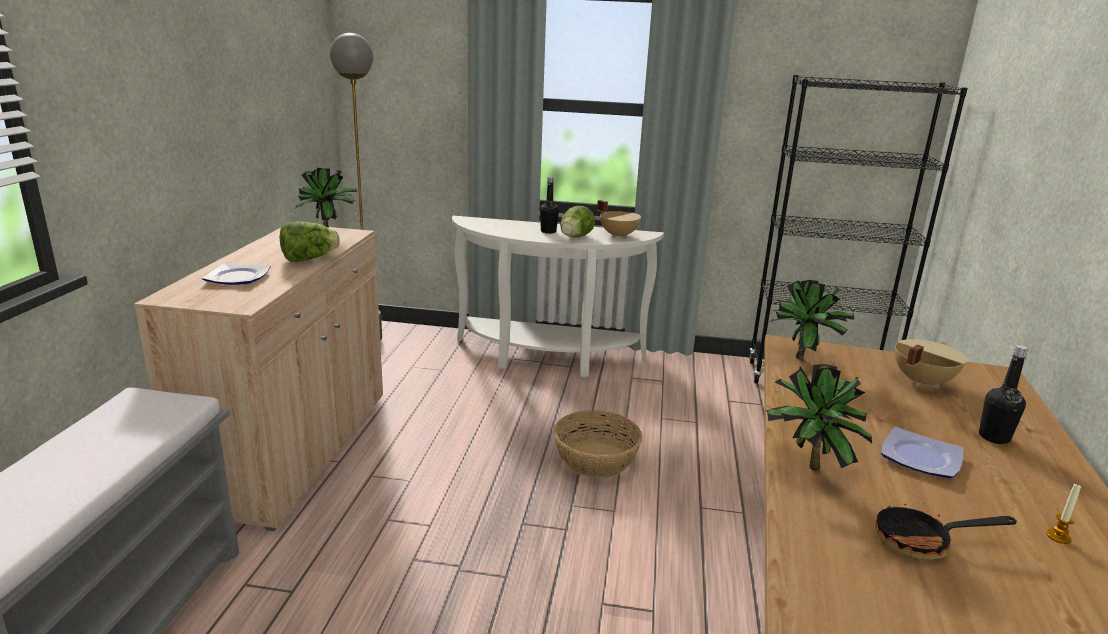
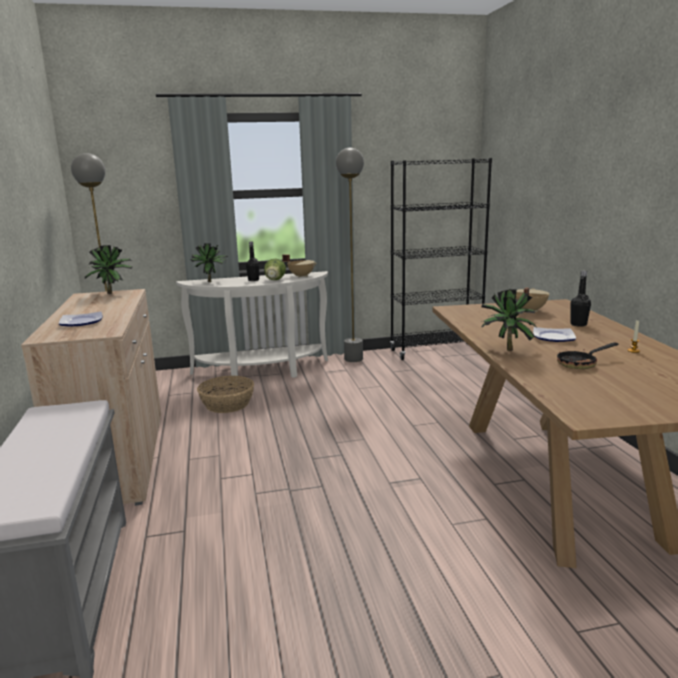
camera: 20 degrees left, 5 degrees down
lettuce [280,221,340,262] -> none
basket [553,410,642,478] -> basket moved to [197,376,254,413]
potted plant [769,280,854,360] -> potted plant moved to [190,243,228,282]
none -> grey floor lamp [336,148,364,362]

